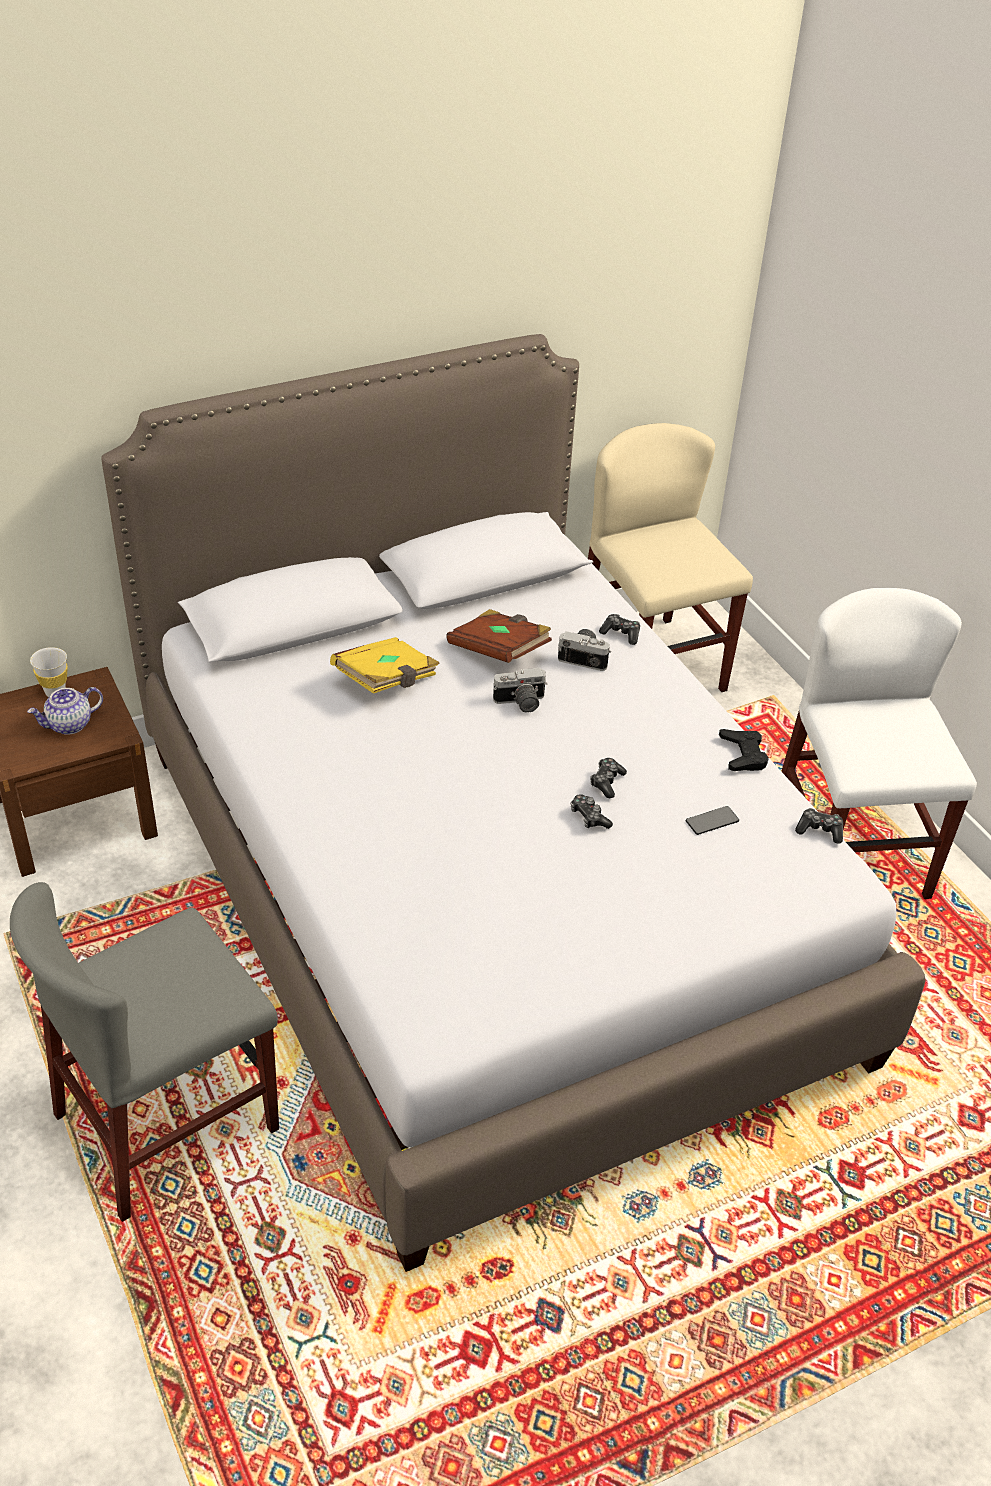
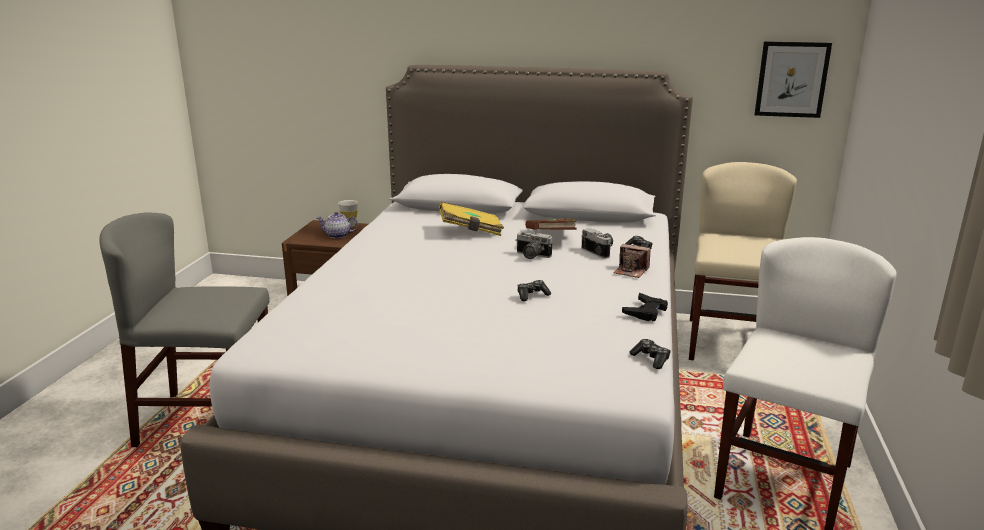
camera: 40 degrees right, 20 degrees down
game controller [571,794,613,829] -> none
phone [686,806,739,835] -> none
none -> camera [613,244,651,278]
none -> picture [754,41,832,118]

